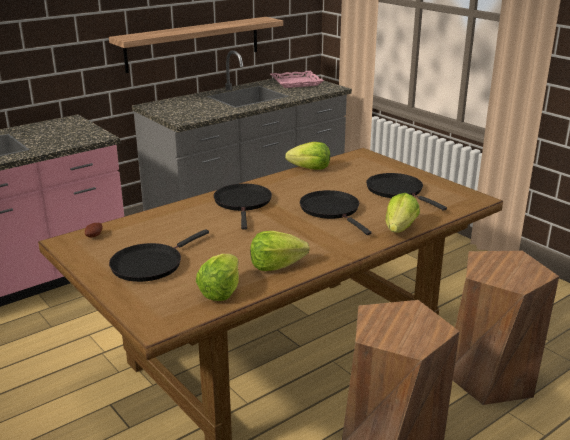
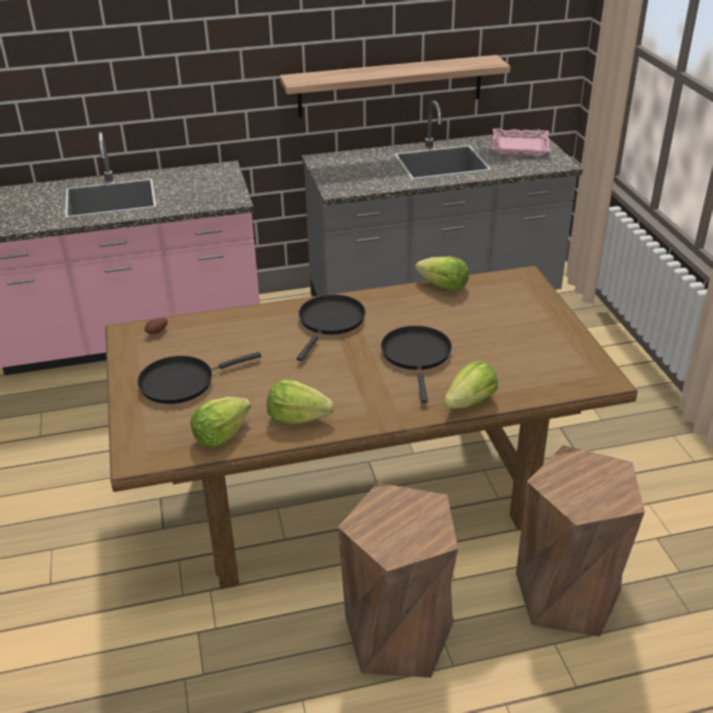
camera: 25 degrees right, 10 degrees up
black frying pan [366,173,447,211] -> none

